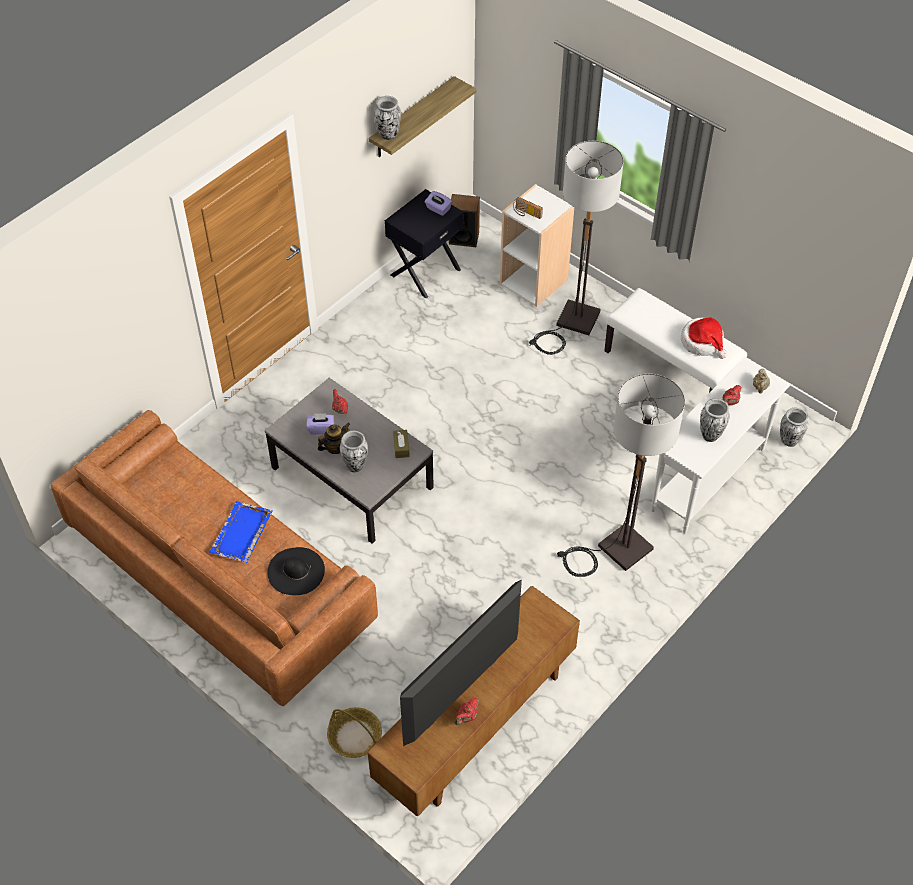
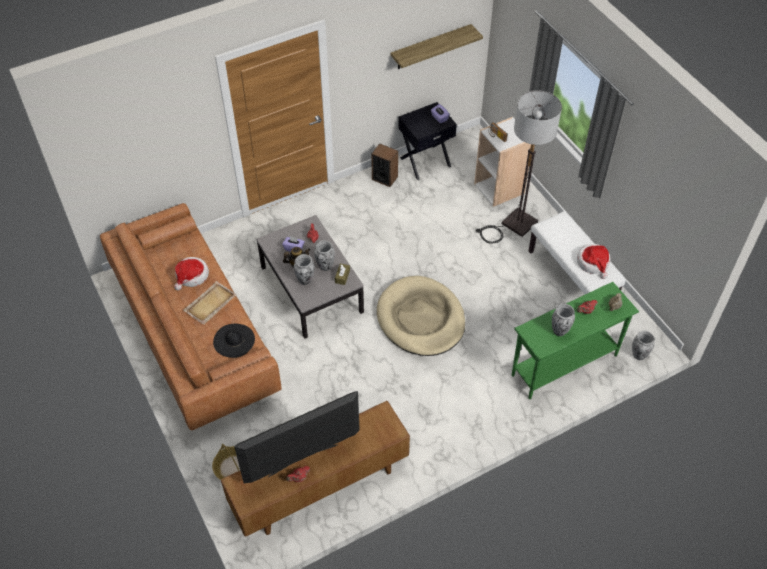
camera: 20 degrees right, 0 degrees up
blue tray [209,501,273,563] -> beige tray [183,281,237,325]
vase [374,96,401,140] -> vase moved to [314,240,335,271]
speaker [449,194,480,247] -> speaker moved to [371,143,398,187]
floor lamp [557,374,685,577] -> none
white console table [651,357,790,534] -> green console table [512,282,639,399]
none -> hat [174,257,209,290]
none -> beige dog bed [377,276,465,356]

